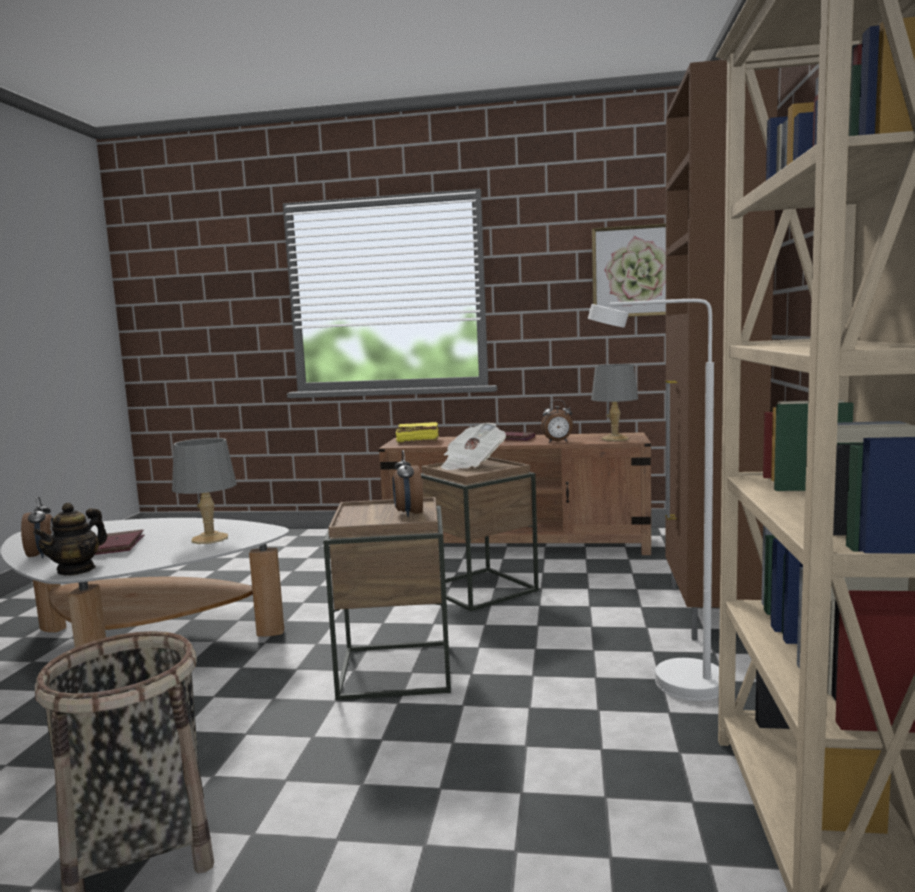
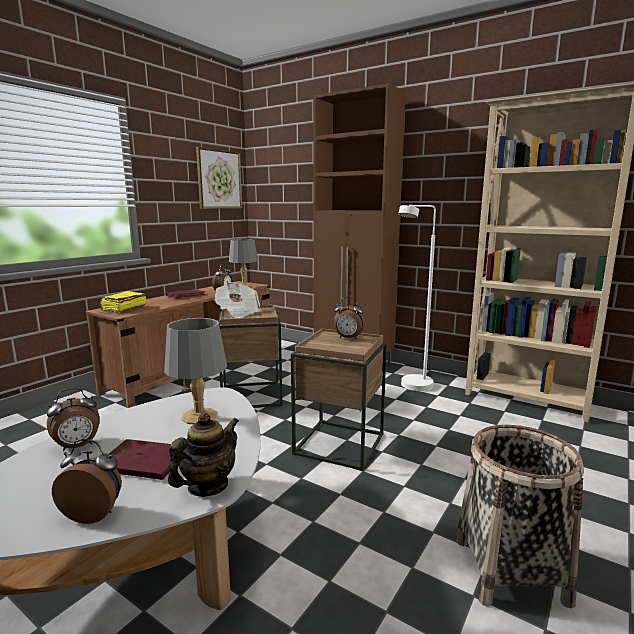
camera: 65 degrees left, 5 degrees up
teapot [33,502,107,575] -> teapot turned 105 degrees counterclockwise [168,413,239,497]
none -> alarm clock [47,388,100,451]

